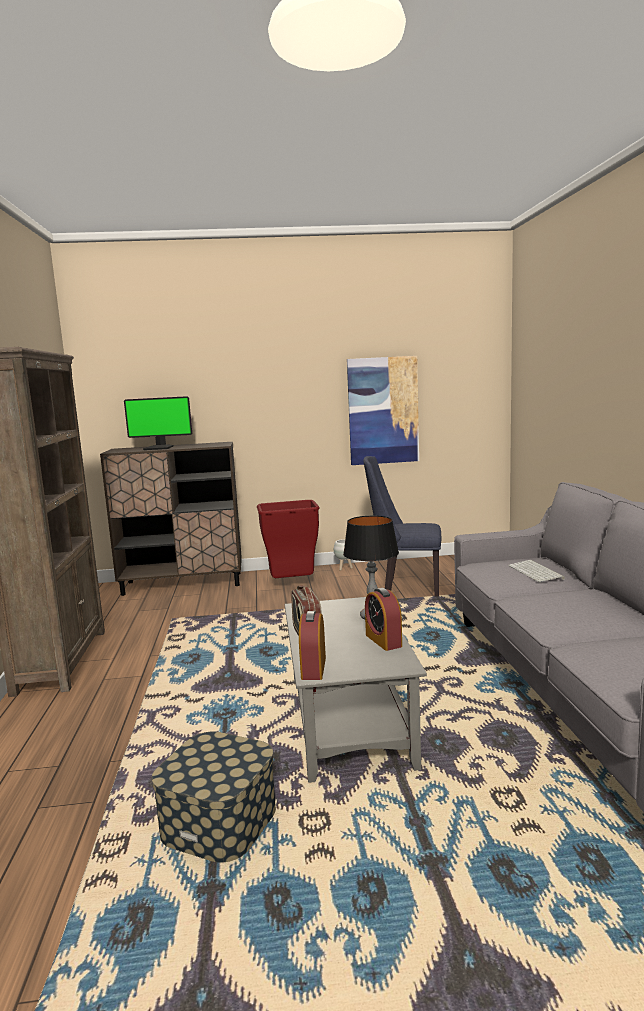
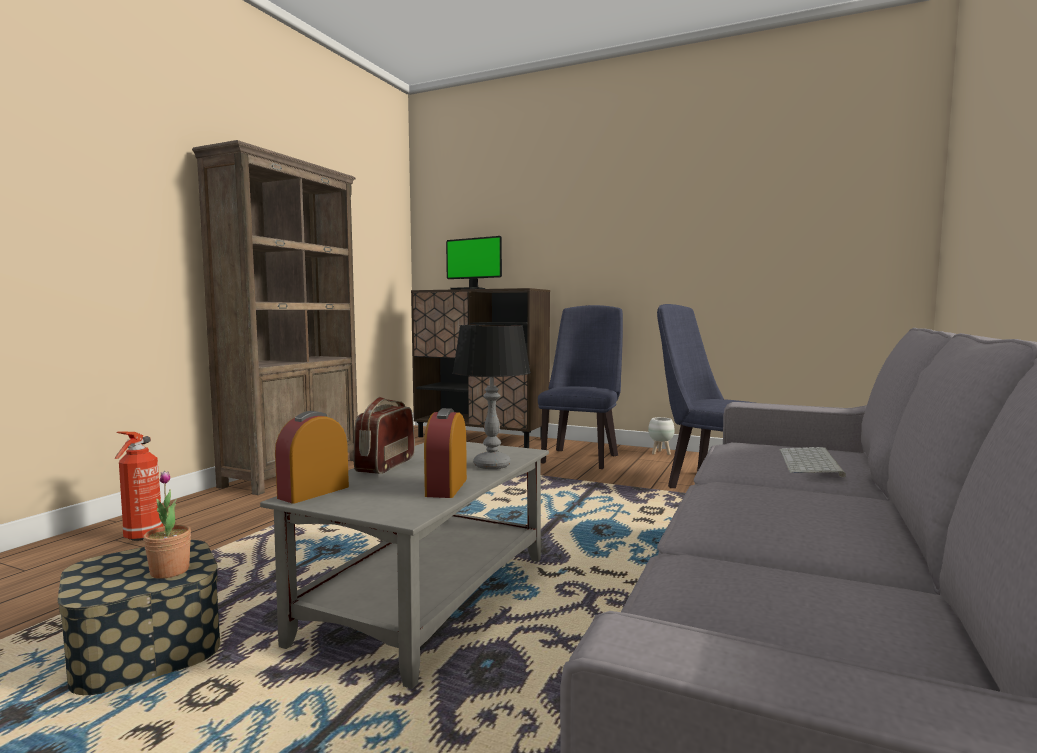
camera: 30 degrees right, 5 degrees down
red trash can [257,500,320,578] -> blue chair [538,305,623,469]
picture [347,356,419,465] -> none
none -> fire extinguisher [115,432,163,541]
none -> potted plant [143,471,191,579]

